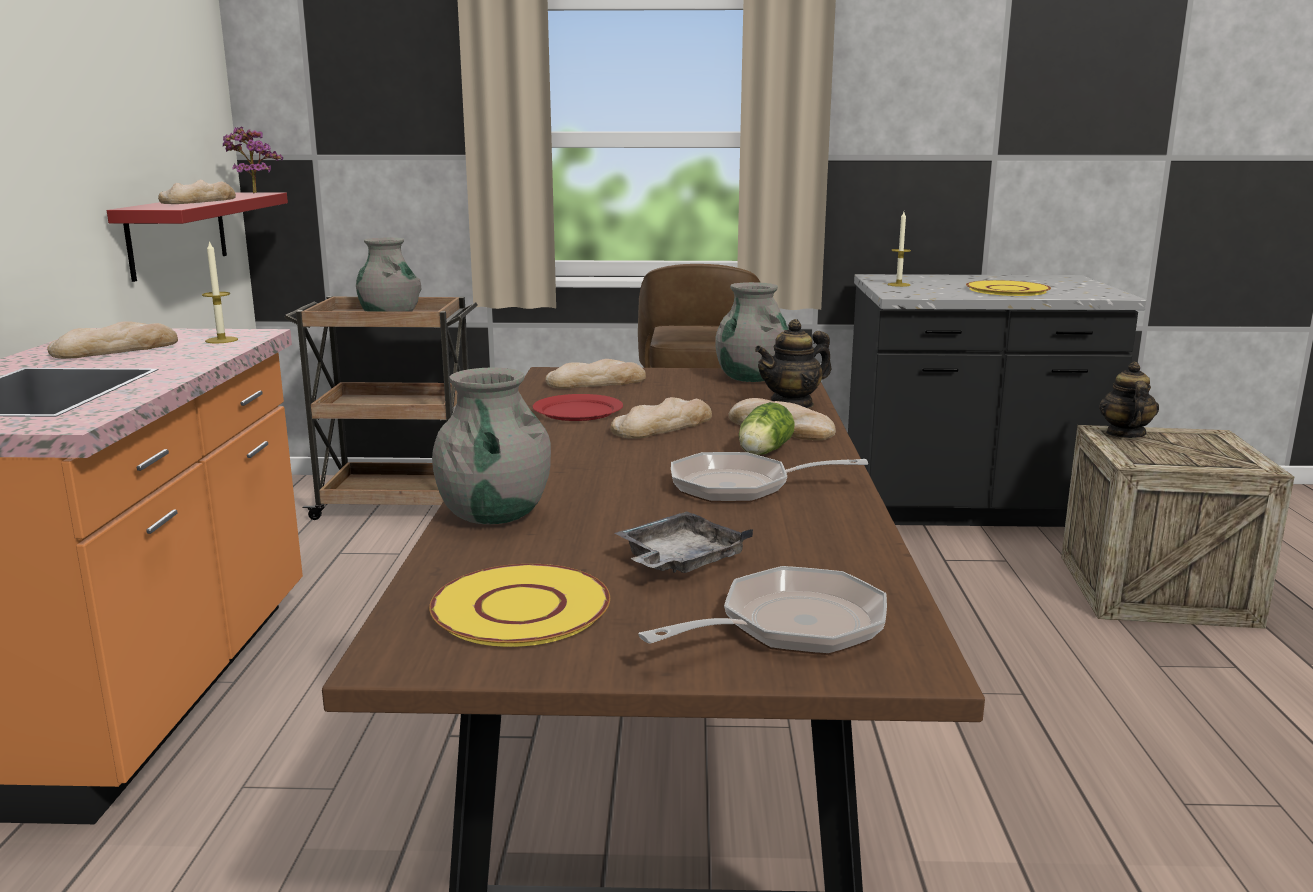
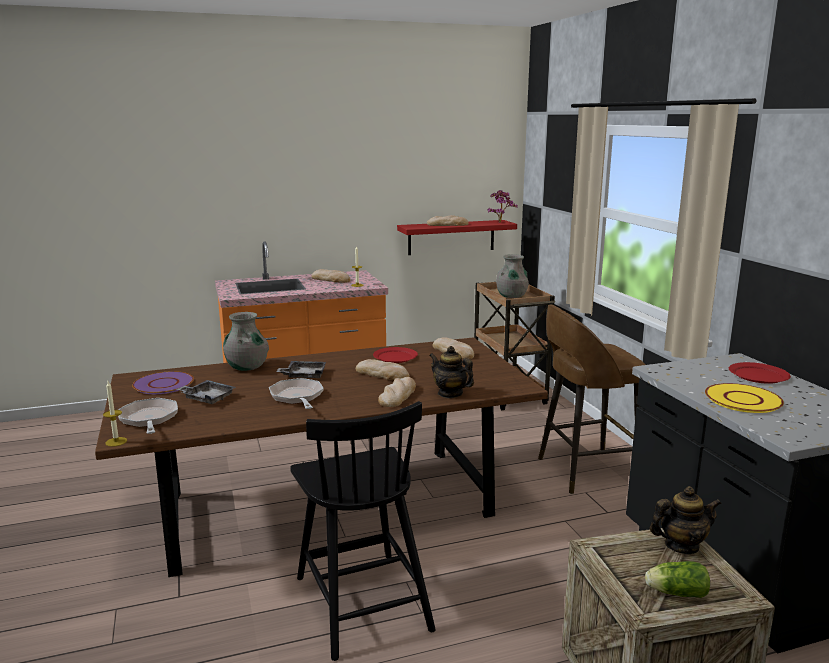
camera: 70 degrees right, 0 degrees up
yellow plate [429,564,610,647] -> purple plate [132,371,194,394]
frying pan [638,566,887,655] -> frying pan turned 150 degrees counterclockwise [118,398,178,434]
grey vase [715,282,789,382] -> none
lettuce [739,402,795,455] -> lettuce moved to [645,561,710,598]
candle [888,212,911,287] -> candle moved to [103,381,127,447]
none -> grey tray [277,361,326,378]
none -> black chair [290,401,436,661]
none -> red plate [729,362,791,384]

